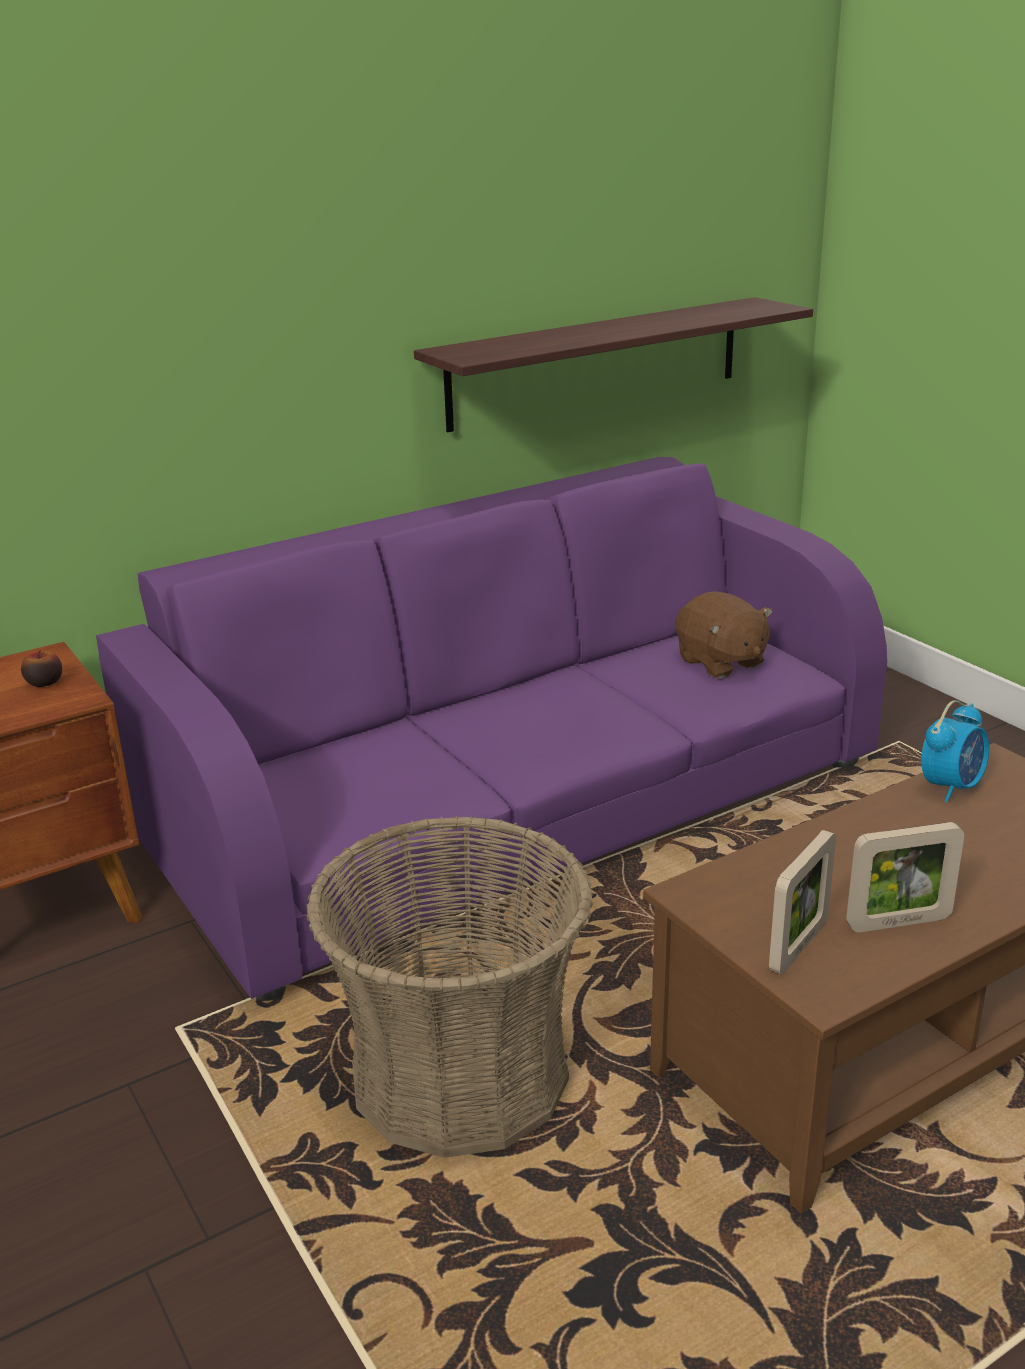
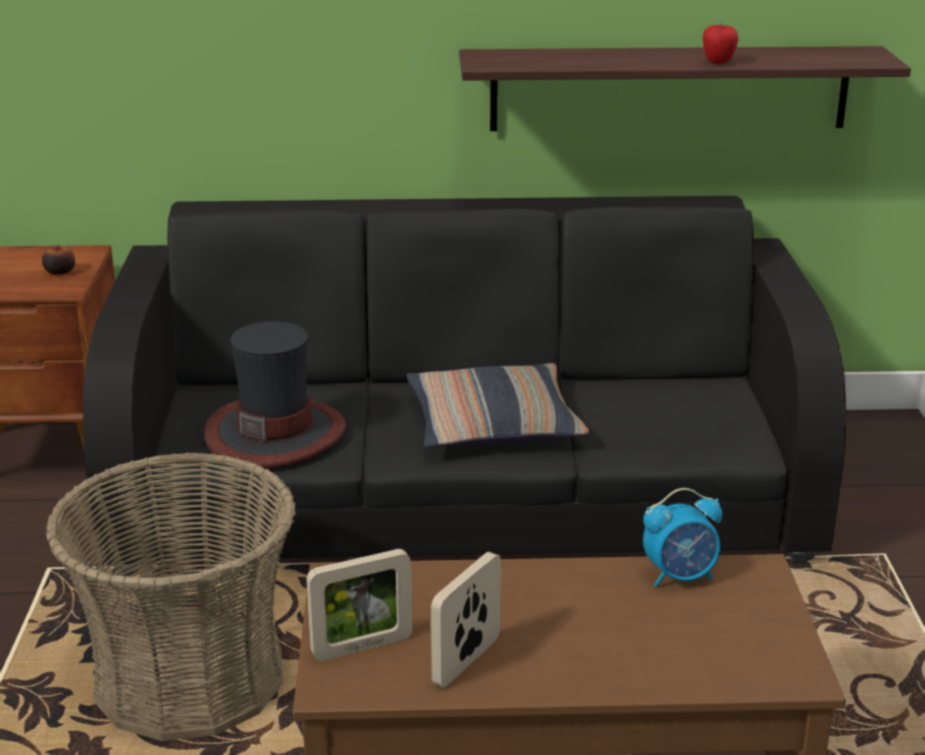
camera: 30 degrees right, 0 degrees up
purple sofa [96,457,887,1001] -> black sofa [83,196,846,574]
brown plush toy [676,592,773,678] -> none
picture frame [846,822,964,932] -> picture frame turned 105 degrees clockwise [431,552,501,688]
none -> hat [204,321,346,468]
none -> pillow [407,363,589,447]
none -> apple [703,25,739,64]

